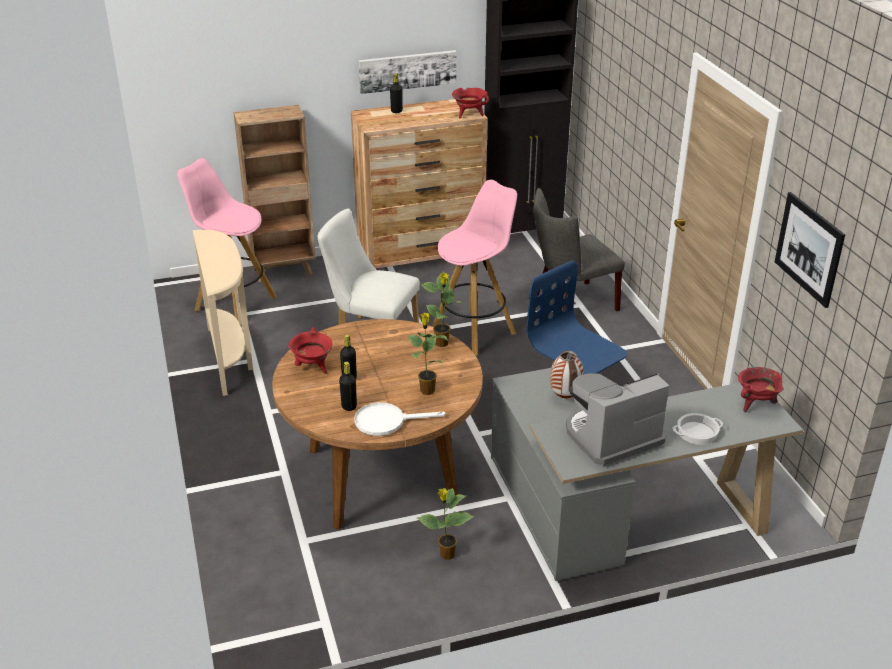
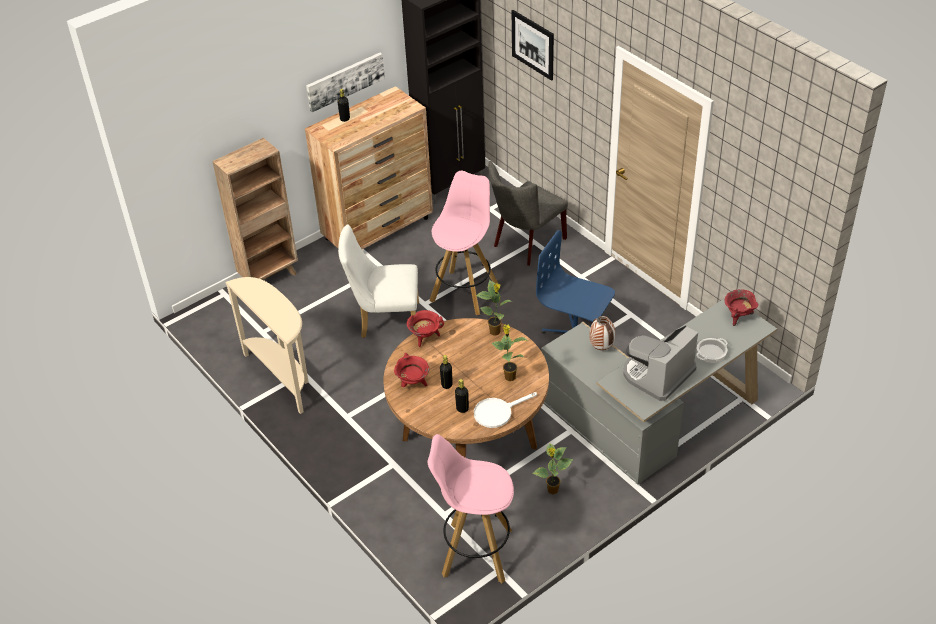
camera: 20 degrees left, 10 degrees up
pink stool [177,158,276,322] -> pink stool moved to [428,434,514,583]
red cooking pot [452,88,489,118] -> red cooking pot moved to [407,310,444,347]
picture [775,192,845,308] -> picture moved to [512,10,554,81]

